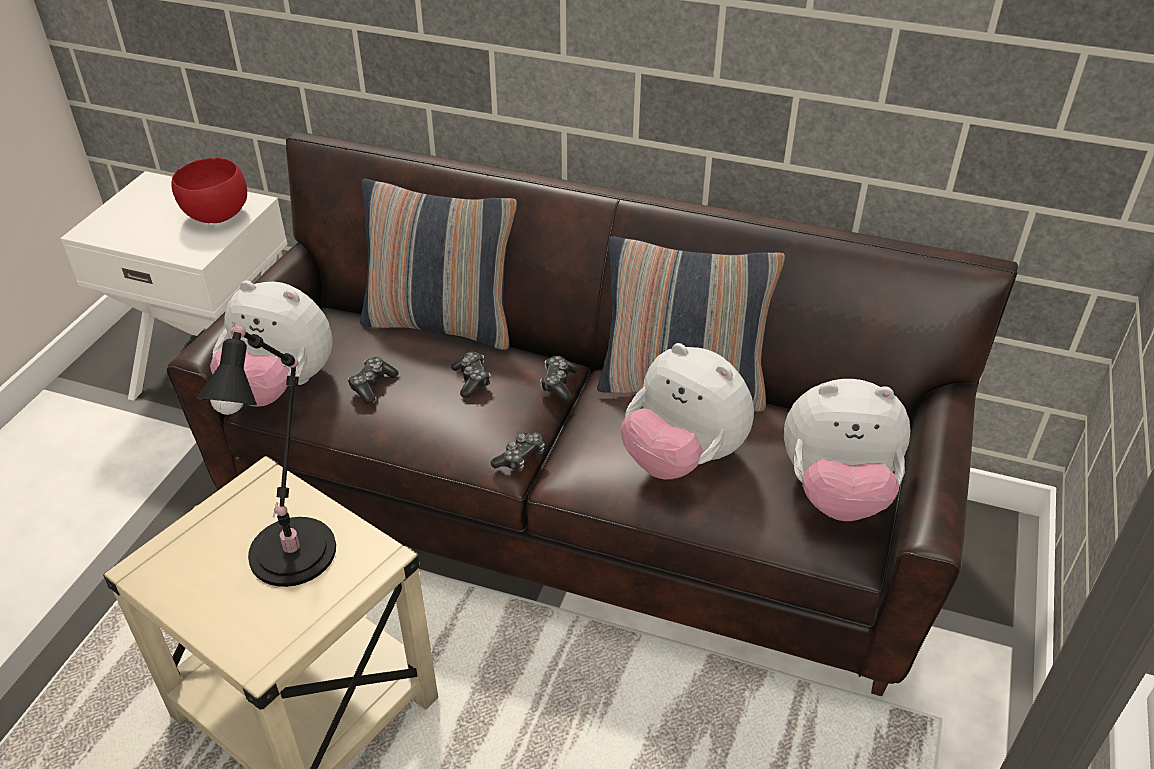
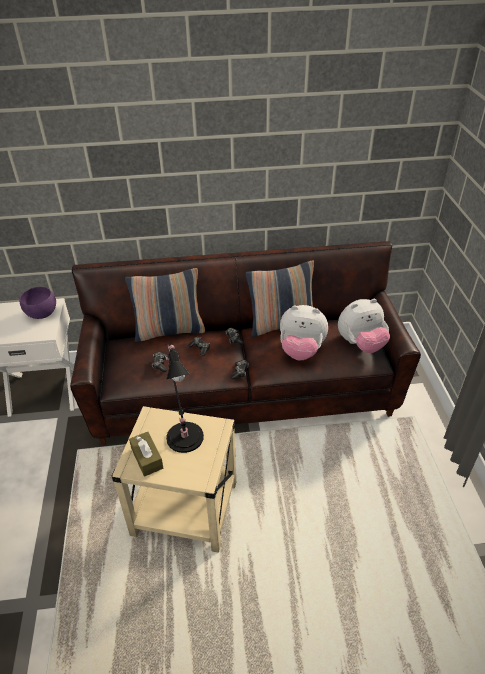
camera: 25 degrees left, 0 degrees up
red bowl [172,158,247,223] -> purple bowl [20,287,56,319]
plush toy [210,280,333,407] -> none
none -> brown tissue box [129,432,163,477]

